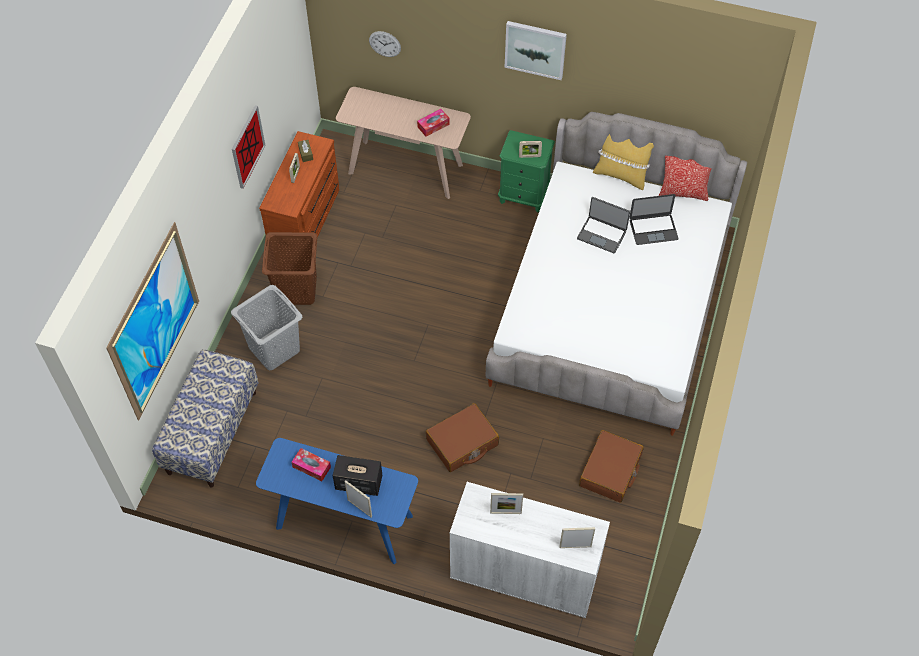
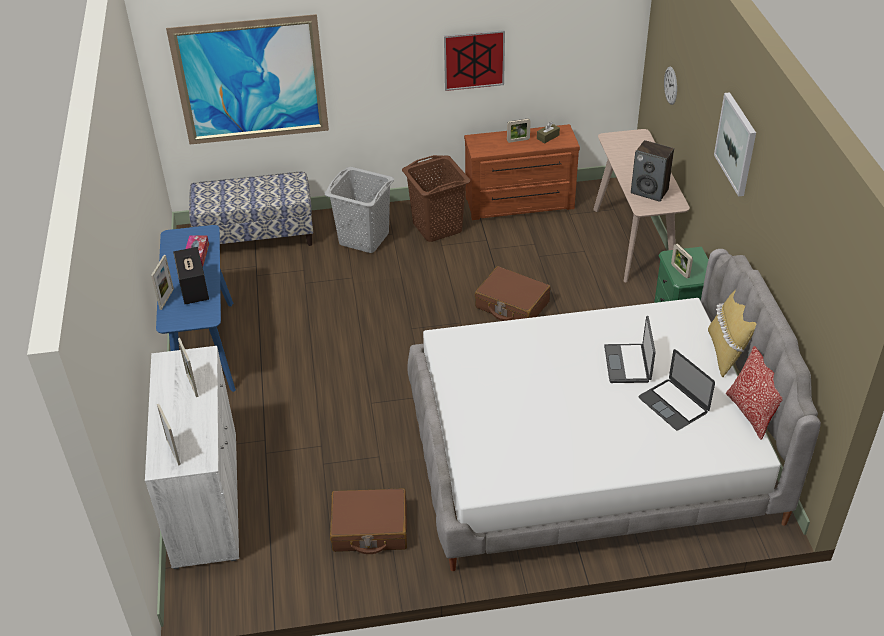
camera: 65 degrees right, 15 degrees down
tissue box [417,109,450,137] -> speaker [631,140,674,202]
brown suitcase [426,403,499,472] -> brown suitcase moved to [475,266,551,321]

